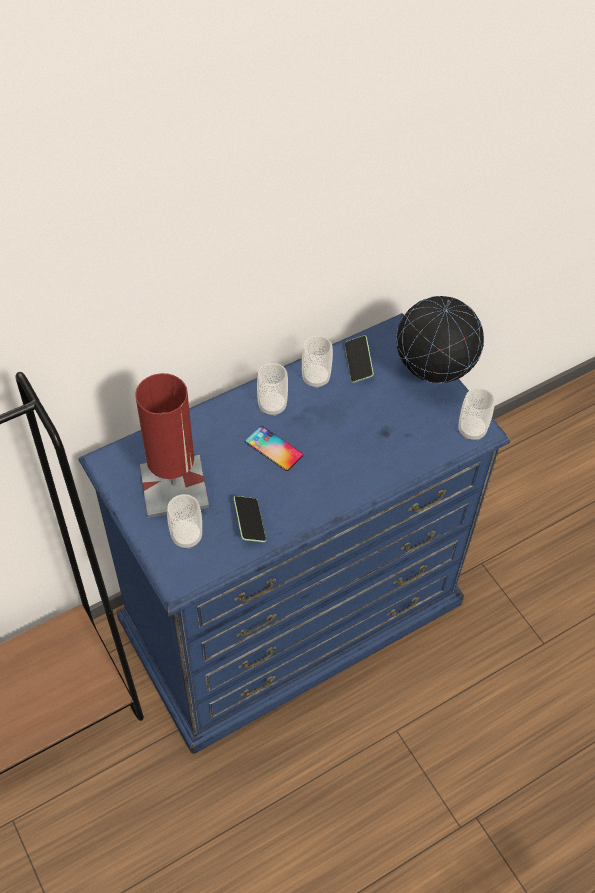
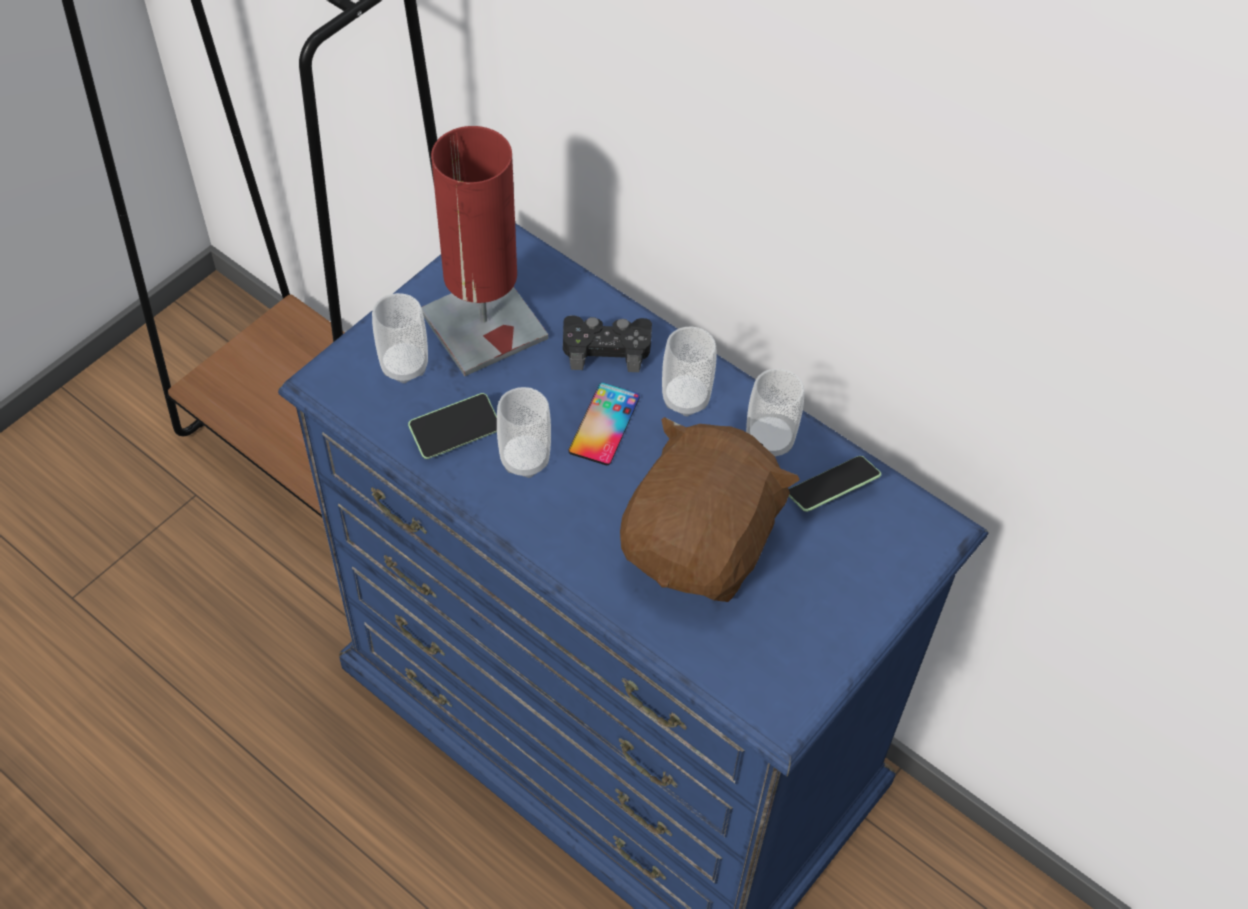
camera: 70 degrees right, 0 degrees up
globe [396,296,484,383] -> none
cup [458,388,495,440] -> cup moved to [497,387,551,478]
none -> black game controller [563,315,652,372]
none -> brown plush toy [620,417,800,602]

